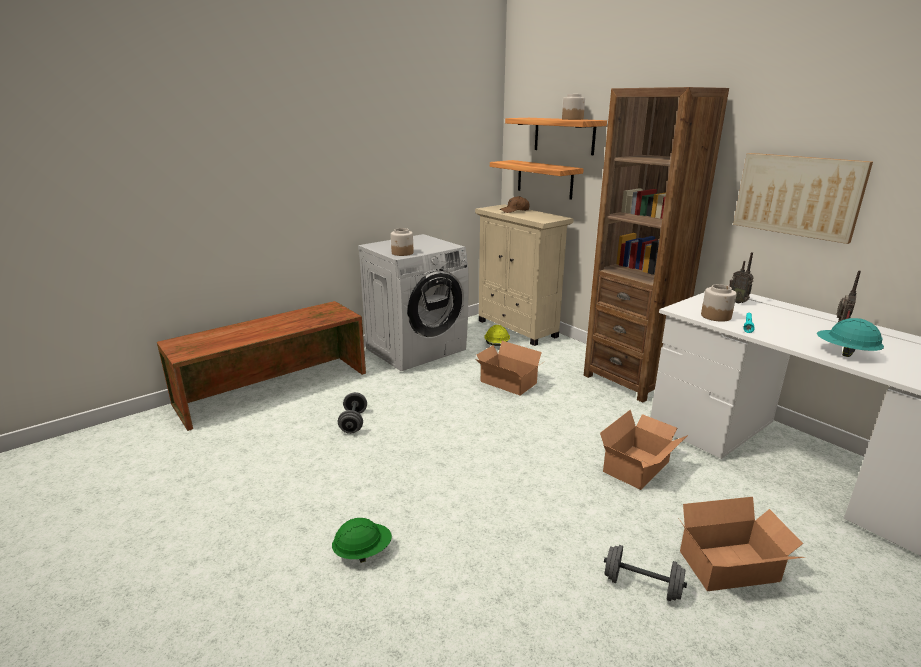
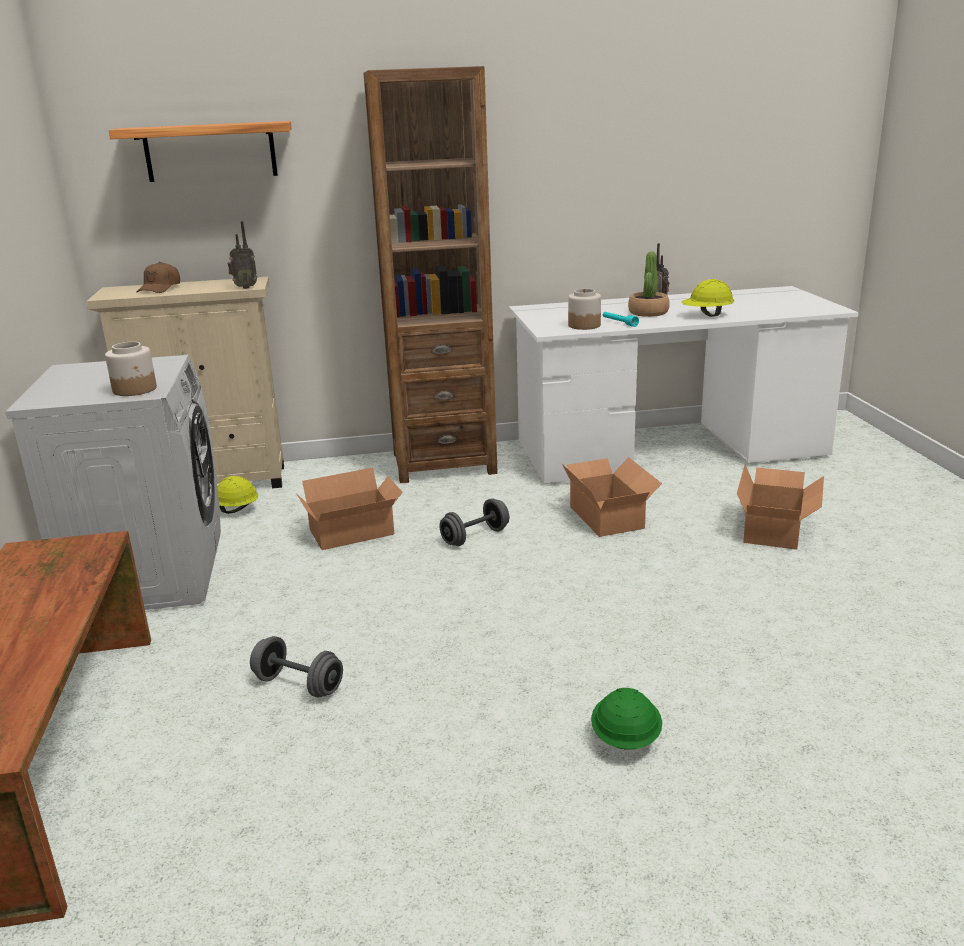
camera: 60 degrees left, 0 degrees up
shelf [490,160,584,200] -> none
jar [562,94,585,120] -> none
grey dumbbell [604,545,687,601] -> grey dumbbell moved to [439,498,509,546]
radio [729,252,753,303] -> radio moved to [227,221,257,289]
picture [733,153,873,244] -> none
turquoise hard hat [817,318,884,357] -> yellow hard hat [681,279,734,317]
none -> potted plant [628,251,670,317]

